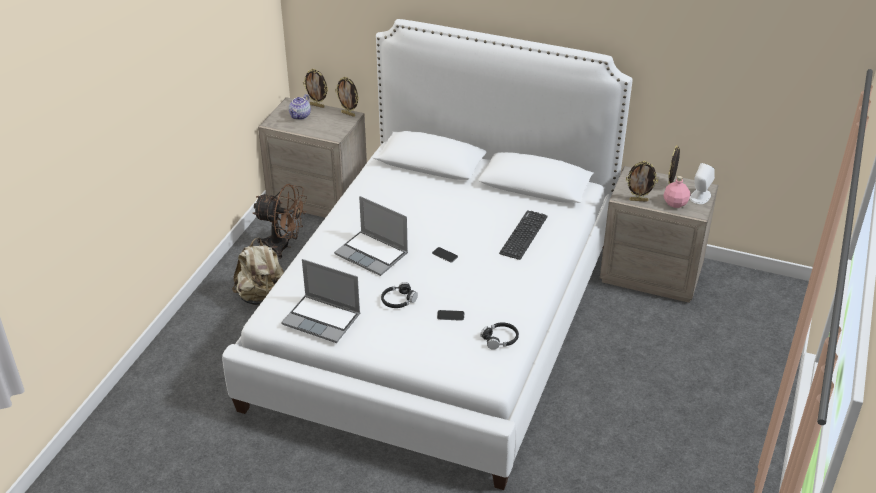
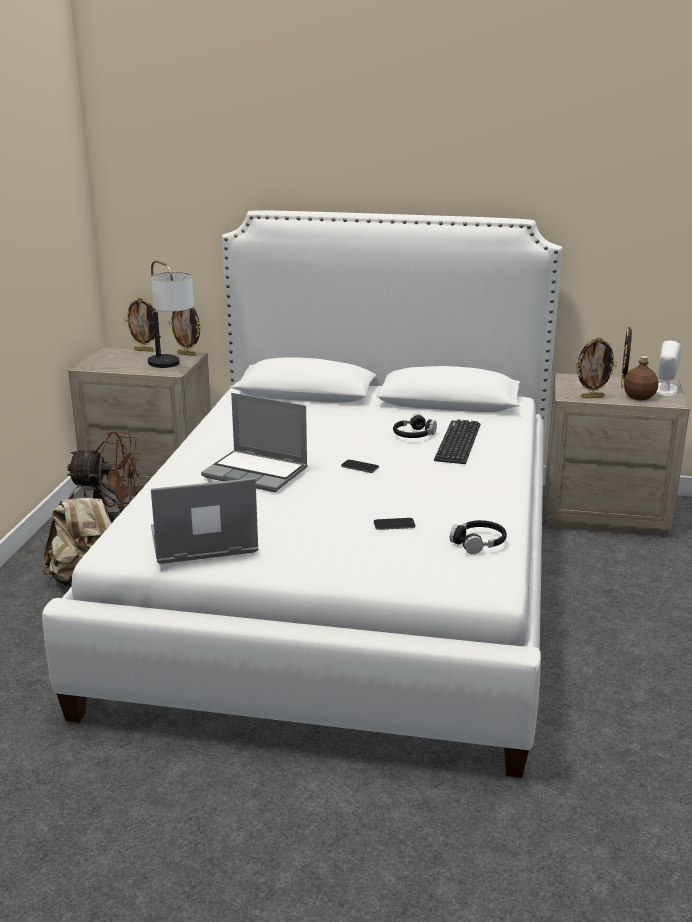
camera: 10 degrees left, 15 degrees down
laptop [281,259,360,343] -> laptop turned 150 degrees clockwise [151,478,259,564]
teapot [289,94,311,120] -> none
black headphones [381,282,418,308] -> black headphones moved to [393,414,437,438]
pink bottle [663,176,690,208] -> brown bottle [624,356,658,400]
none -> table lamp [148,260,194,368]

